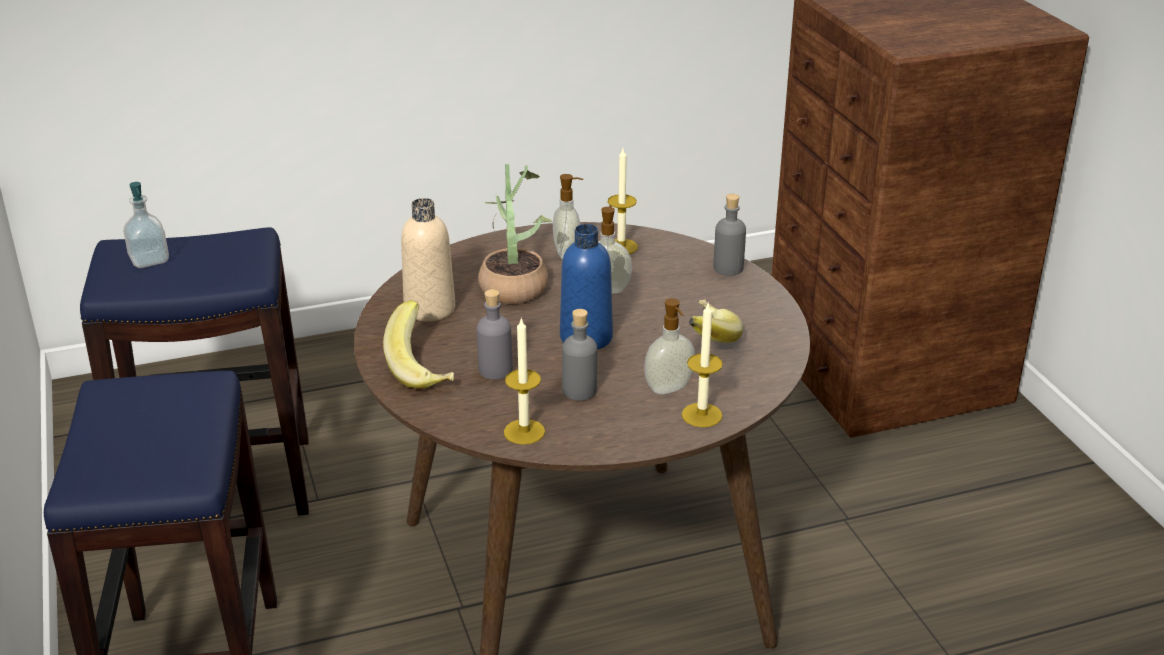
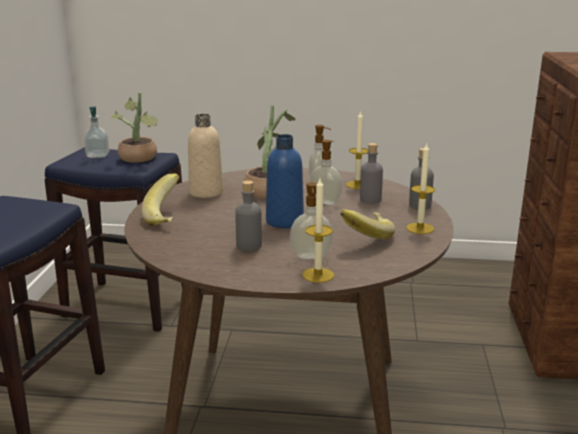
camera: 25 degrees right, 10 degrees down
grey bottle [476,289,513,380] -> grey bottle moved to [360,143,383,204]
candle [504,317,545,445] -> candle moved to [406,144,435,234]
none -> potted plant [112,92,158,162]

